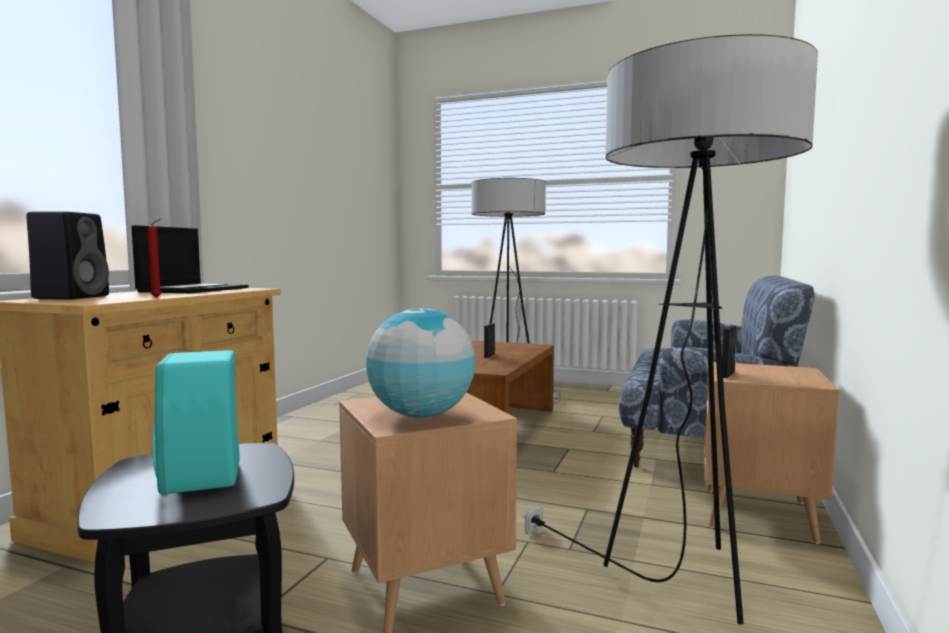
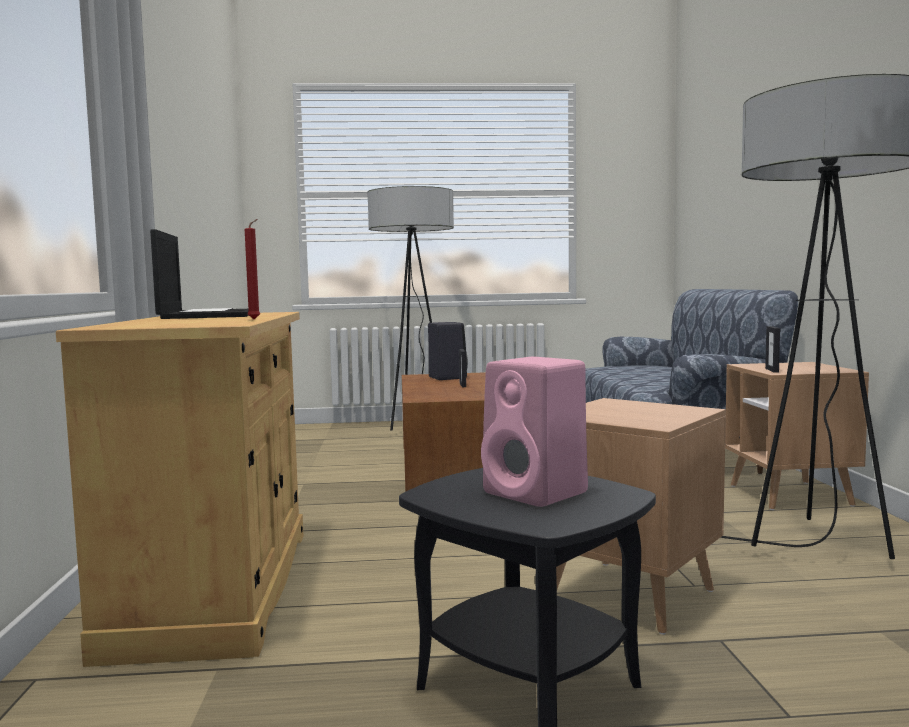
camera: 25 degrees left, 0 degrees up
black speaker [26,211,109,299] -> black speaker moved to [428,322,468,380]
turquoise speaker [153,350,240,494] -> pink speaker [481,357,588,507]
globe [366,308,475,418] -> none

